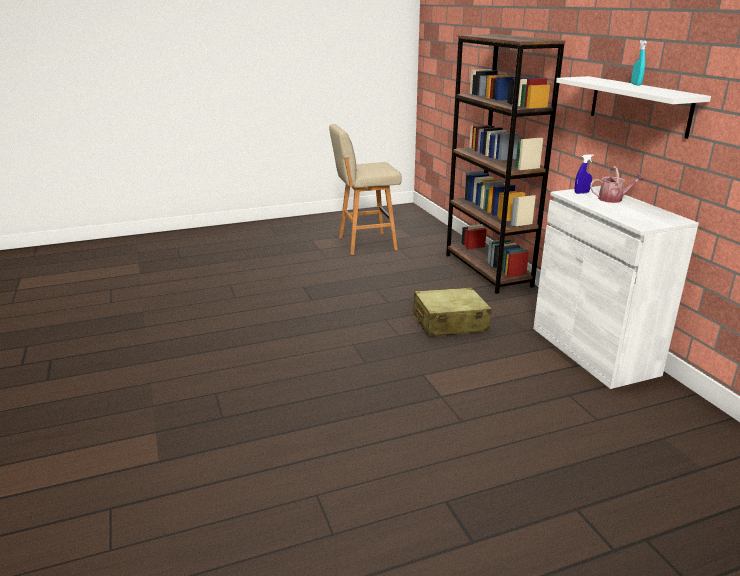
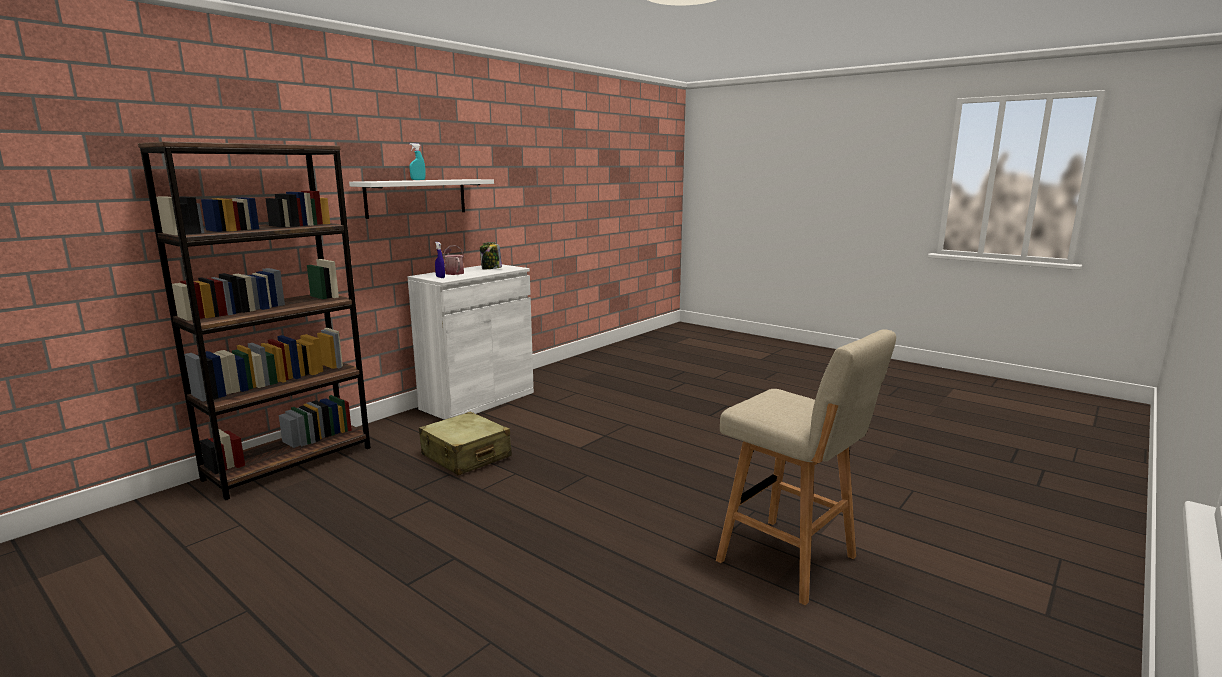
camera: 120 degrees left, 10 degrees down
beige stool [329,124,402,255] -> beige stool moved to [716,329,896,605]
none -> jar [480,242,502,269]

